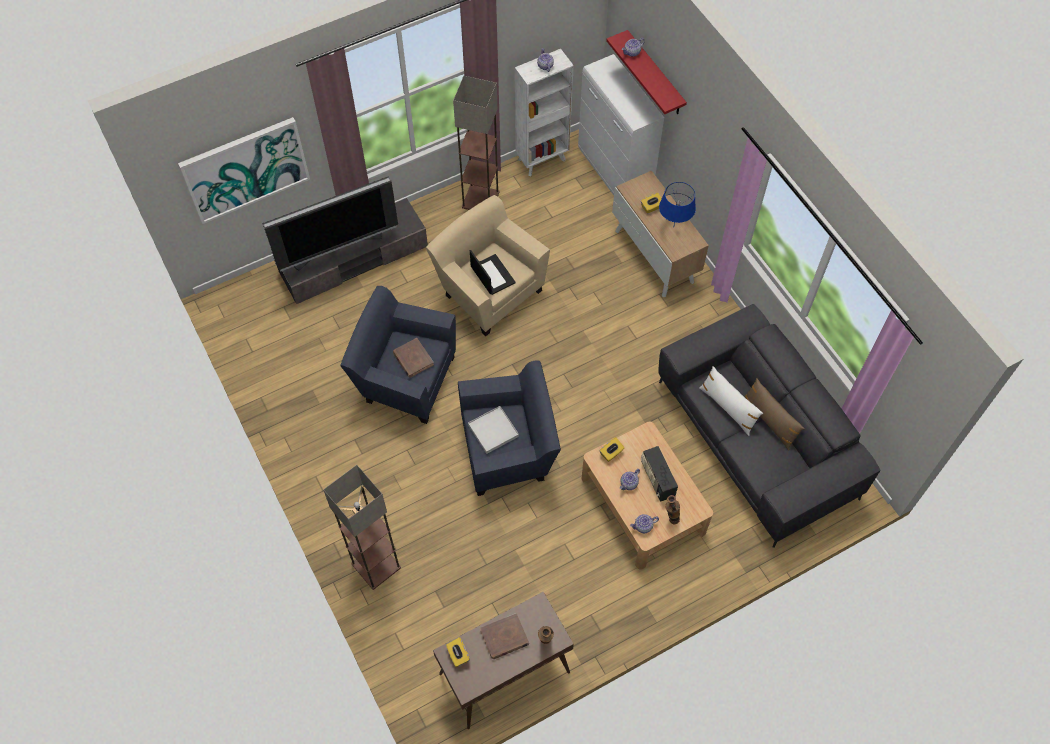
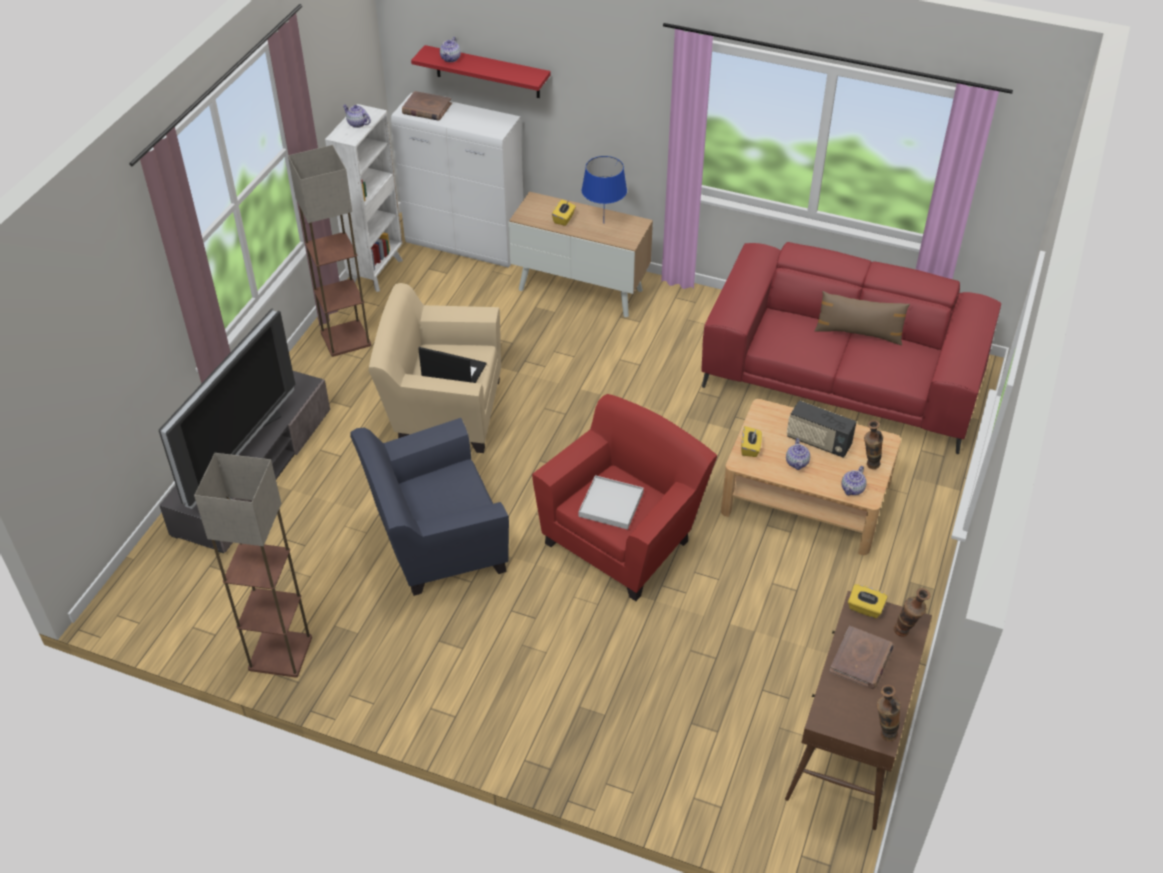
camera: 40 degrees left, 15 degrees down
picture [178,117,310,224] -> none
floor lamp [323,465,401,590] -> floor lamp moved to [194,453,312,678]
brown book [393,338,434,378] -> brown book moved to [402,91,452,121]
yellow tissue box [446,637,470,667] -> yellow tissue box moved to [848,584,888,618]
blue armchair [458,360,561,496] -> red armchair [532,394,717,601]
grey sofa [658,304,880,548] -> red sofa [702,242,1001,454]
white pillow [699,366,763,436] -> none
none -> vase [877,685,901,741]

